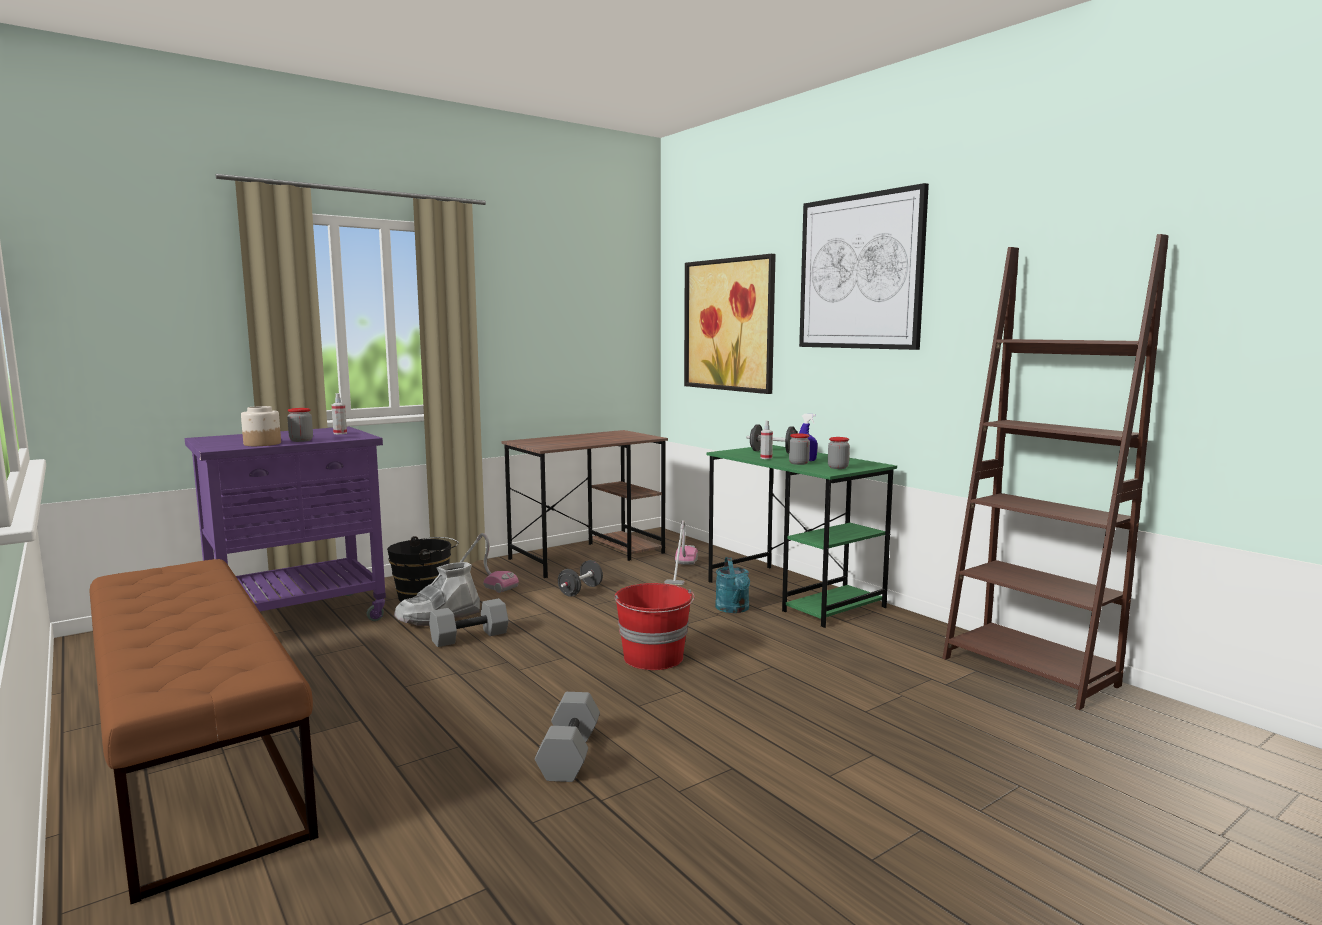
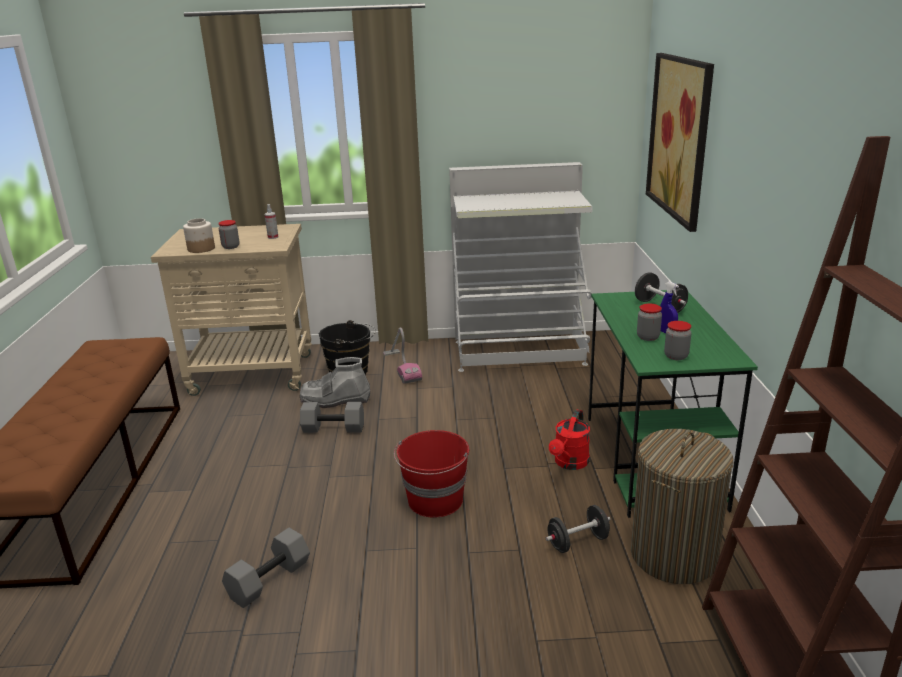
camera: 35 degrees right, 15 degrees up
purple cart [185,427,386,621] -> beige cart [151,224,312,396]
brown desk [502,430,668,578] -> white shoe rack [449,162,592,372]
black dumbbell [558,560,603,597] -> black dumbbell moved to [546,505,611,553]
vacuum cleaner [664,520,698,585] -> none
turquoise watering can [715,557,750,613] -> red watering can [549,409,590,470]
spray bottle [760,421,773,459] -> none
picture [799,183,929,350] -> none
none -> laundry basket [631,429,733,584]

